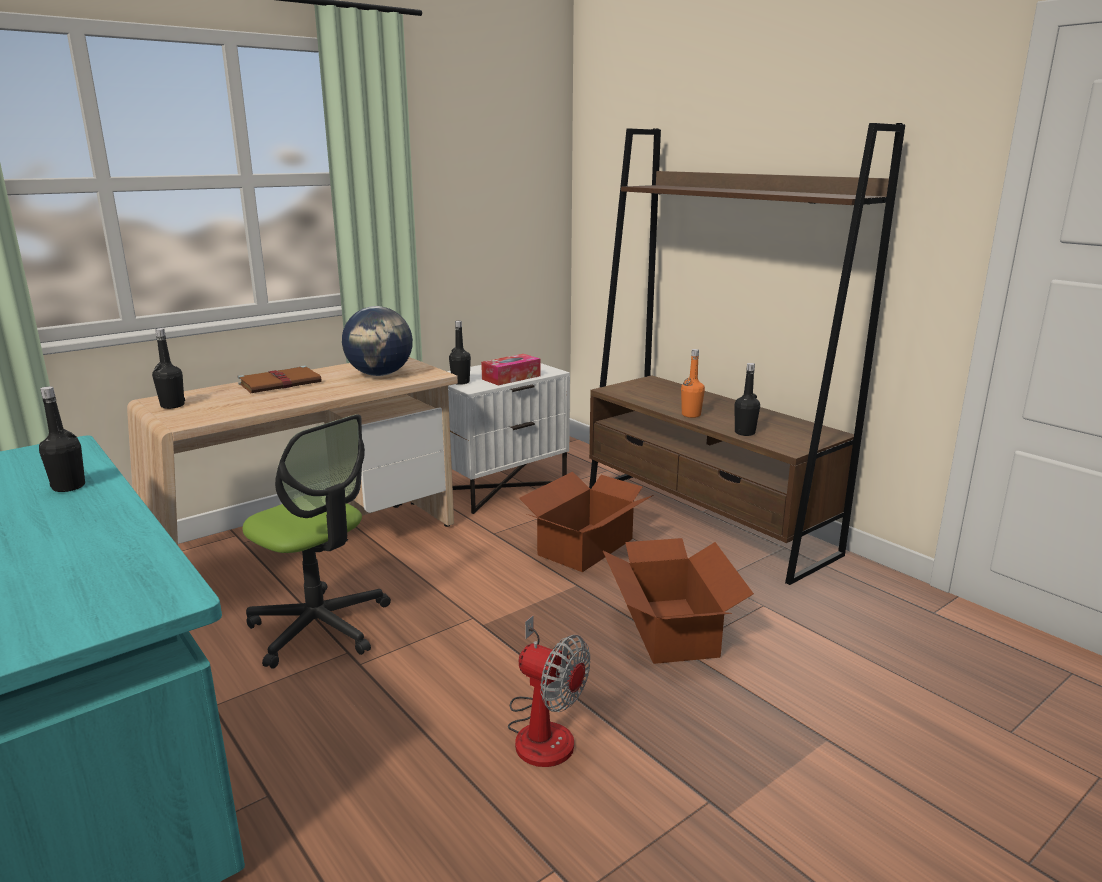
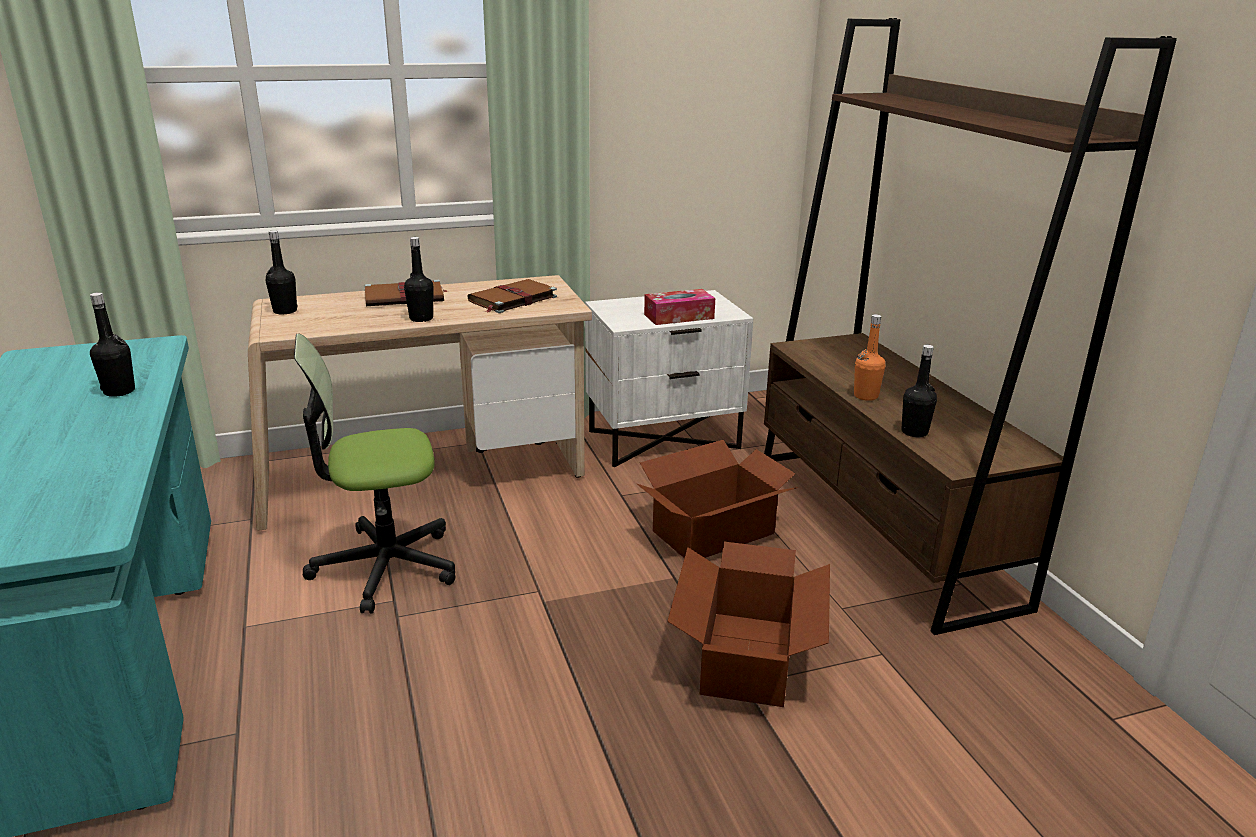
camera: 20 degrees right, 5 degrees up
office chair [242,414,391,669] -> office chair turned 105 degrees clockwise [294,334,456,613]
globe [342,306,413,376] -> brown book [467,279,557,313]
black bottle [449,321,471,385] -> black bottle moved to [404,237,433,322]
fan [508,616,590,767] -> none

